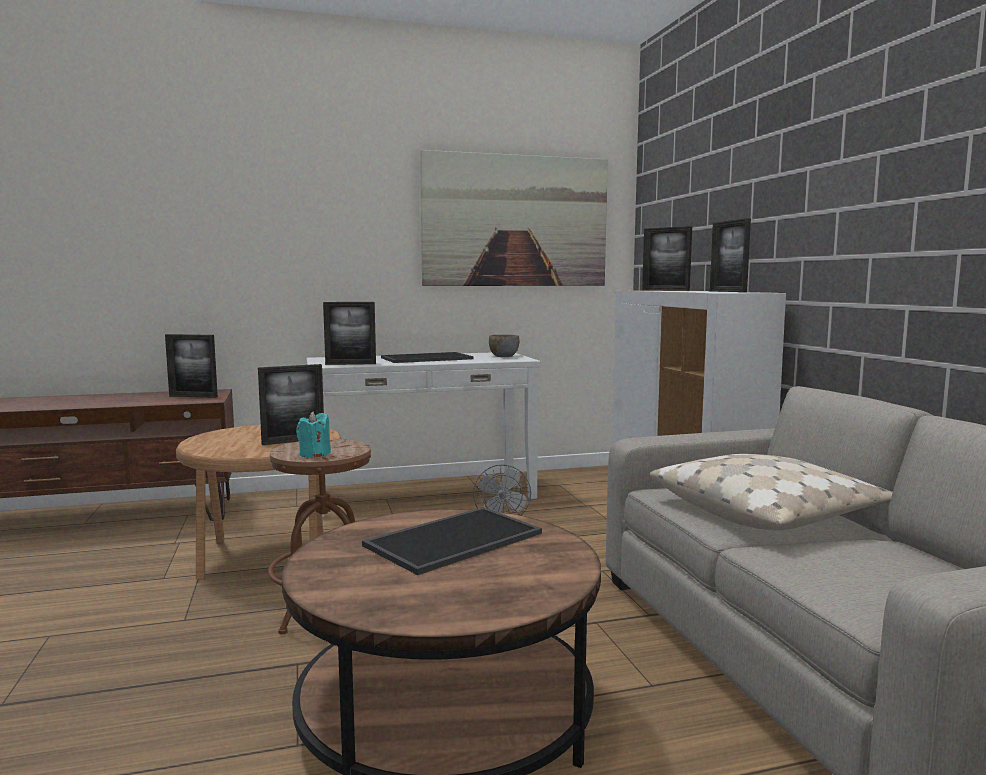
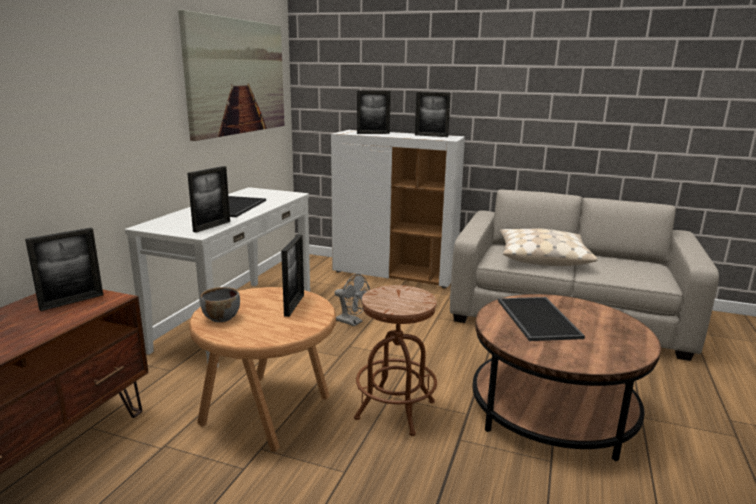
camera: 55 degrees left, 10 degrees up
turquoise candle [296,411,331,458] -> none
grey bowl [489,334,519,357] -> grey bowl moved to [200,287,240,322]

